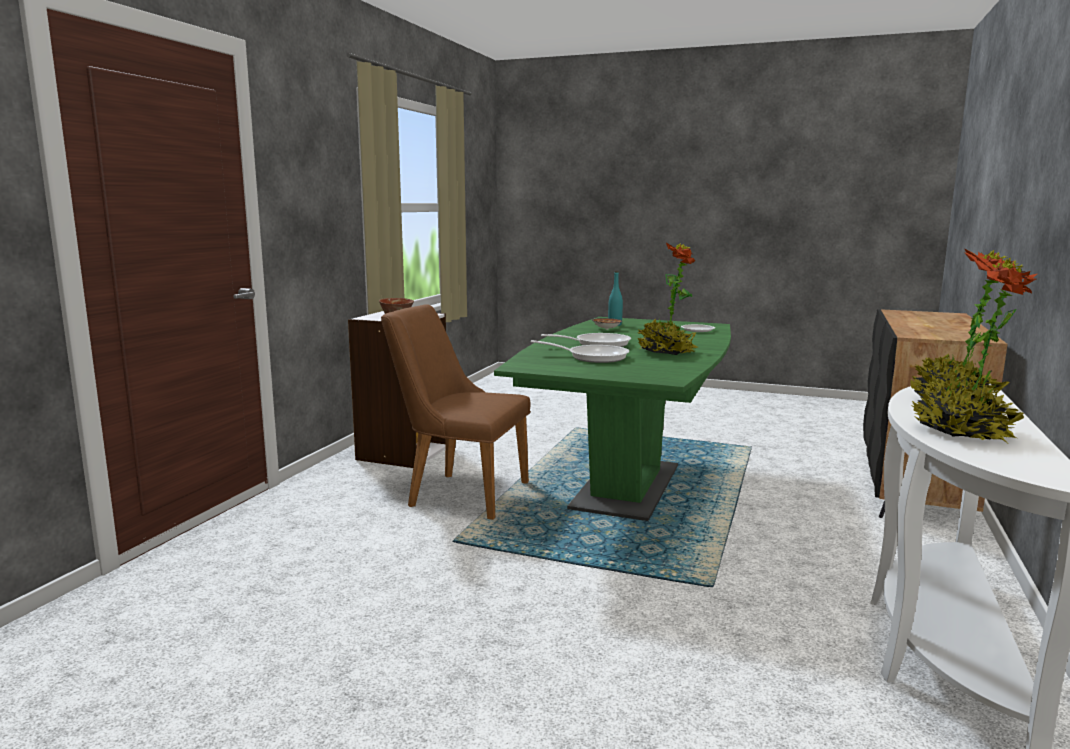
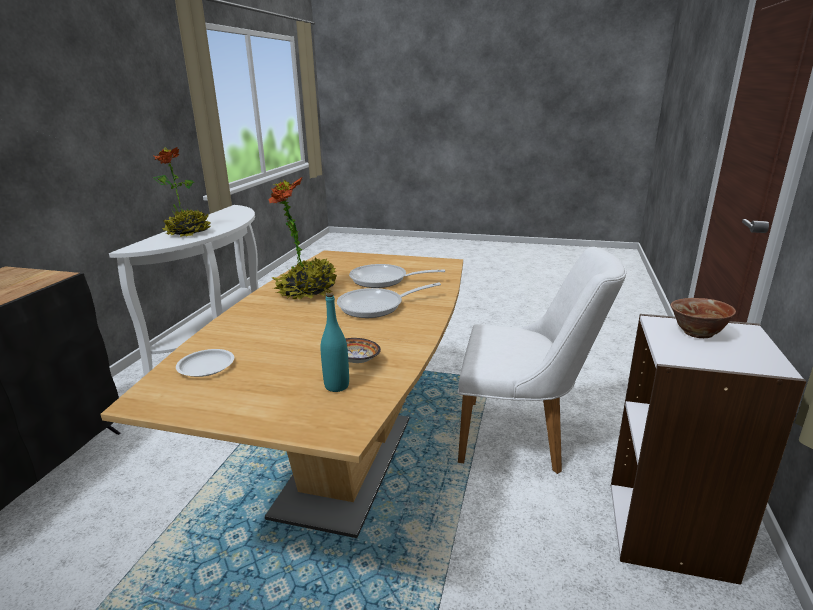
camera: 175 degrees right, 10 degrees up
brown chair [381,304,531,520] -> white chair [457,247,627,474]
green dining table [494,317,731,521] -> brown dining table [100,250,463,538]
potted plant [911,255,1037,443] -> none

